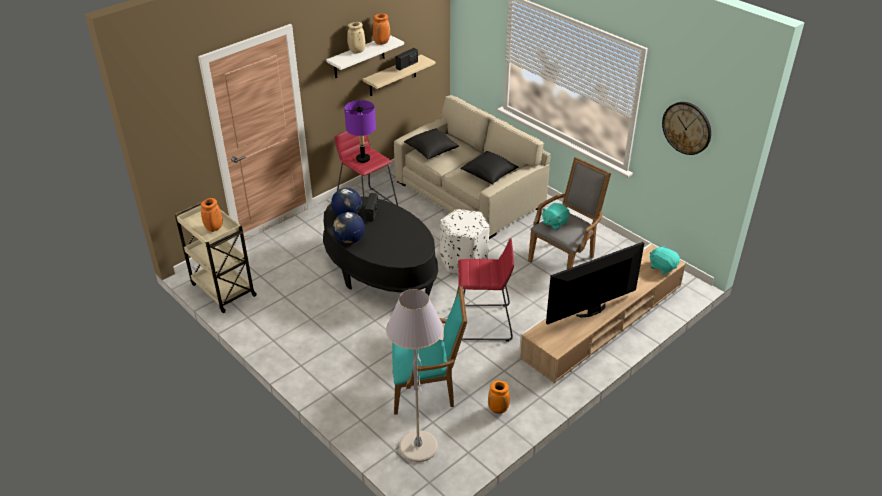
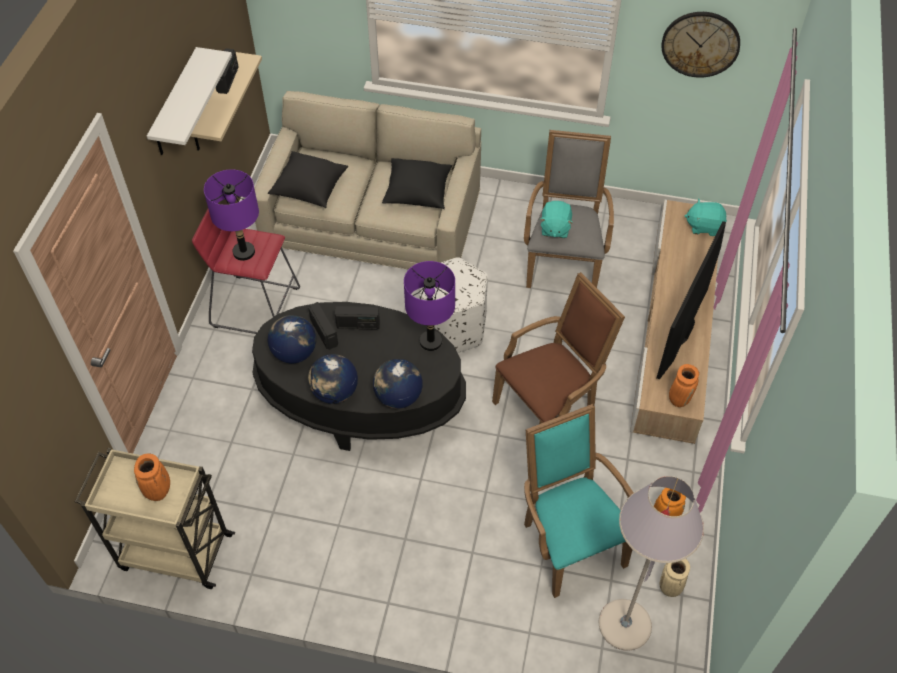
camera: 35 degrees left, 15 degrees up
beige vase [347,22,366,54] -> beige vase moved to [659,559,690,597]
orange vase [373,14,390,45] -> orange vase moved to [669,364,699,407]
turquoise armchair [392,286,467,415] -> turquoise armchair turned 75 degrees counterclockwise [524,404,633,598]
red stool [456,238,514,341] -> brown armchair [492,272,625,424]
none -> radio [335,306,380,329]
none -> globe [373,359,423,409]
none -> purple table lamp [404,261,455,351]

